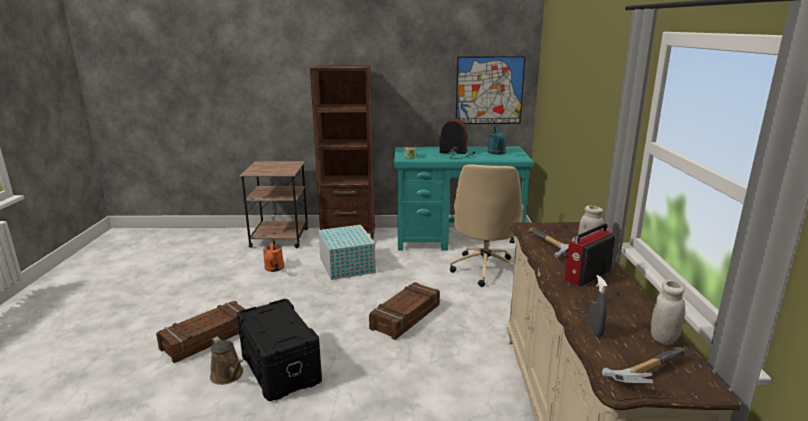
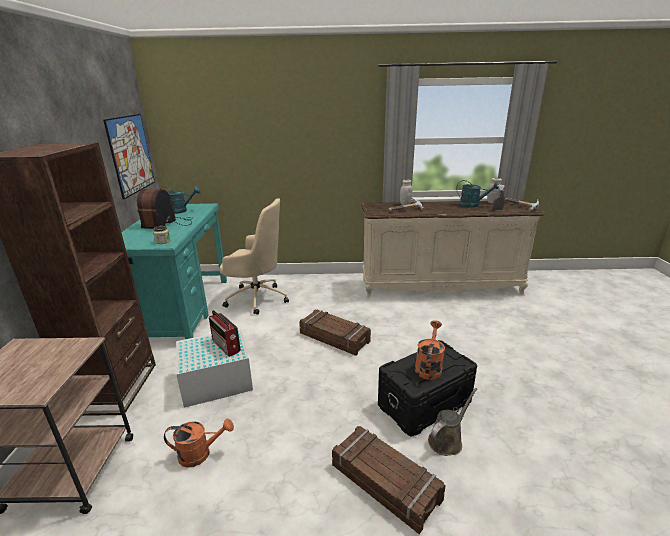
camera: 90 degrees left, 5 degrees up
radio [565,223,616,286] -> radio moved to [209,310,241,357]
none -> orange watering can [415,320,445,380]
none -> turquoise watering can [457,180,500,207]

